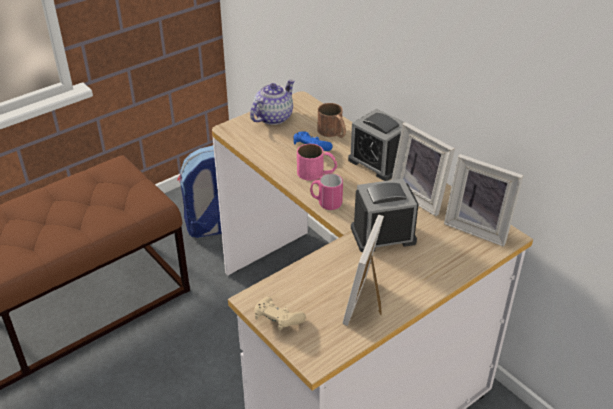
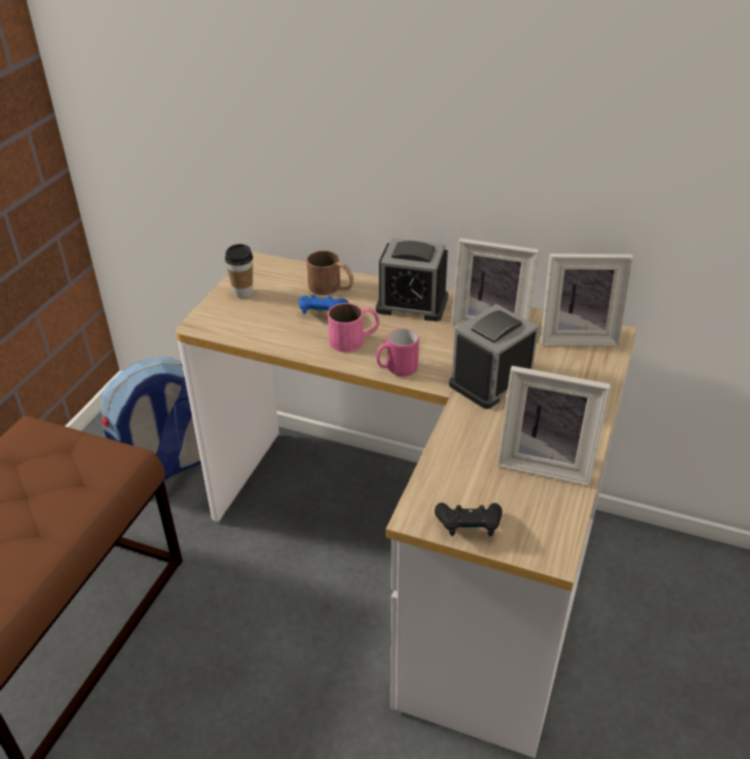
camera: 30 degrees left, 0 degrees up
teapot [250,79,295,125] -> cup [225,244,253,298]
beige game controller [254,297,306,331] -> black game controller [435,503,502,536]
picture frame [342,215,384,326] -> picture frame turned 60 degrees counterclockwise [497,366,611,486]

